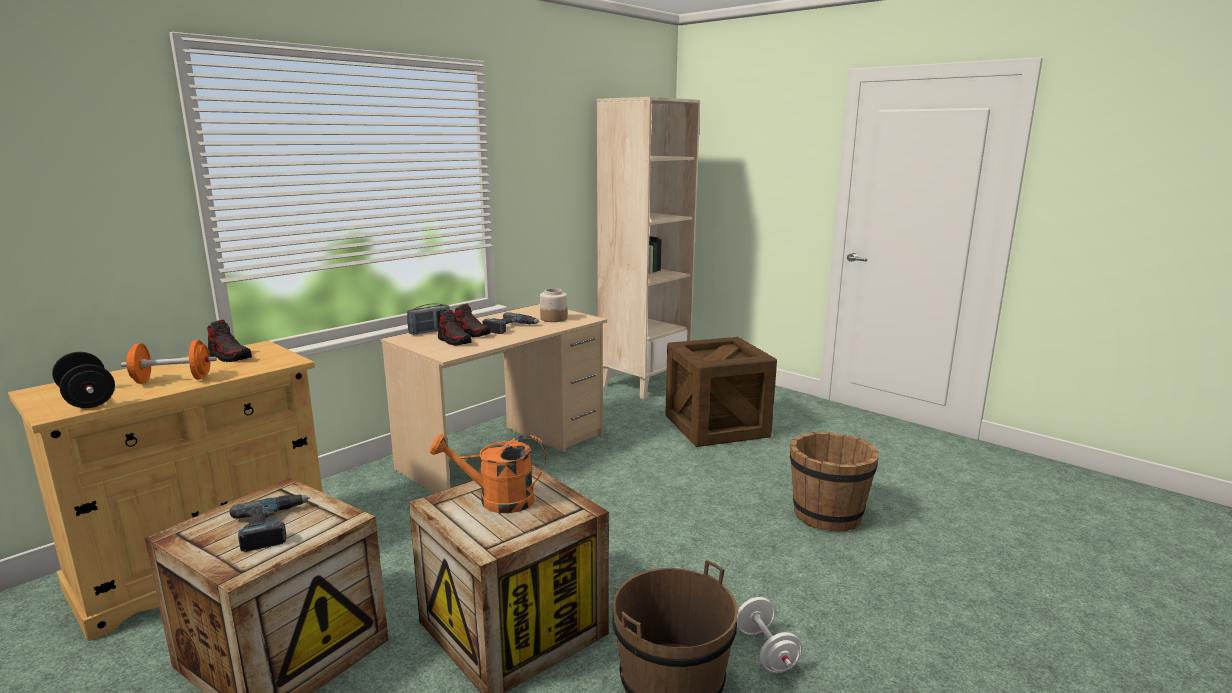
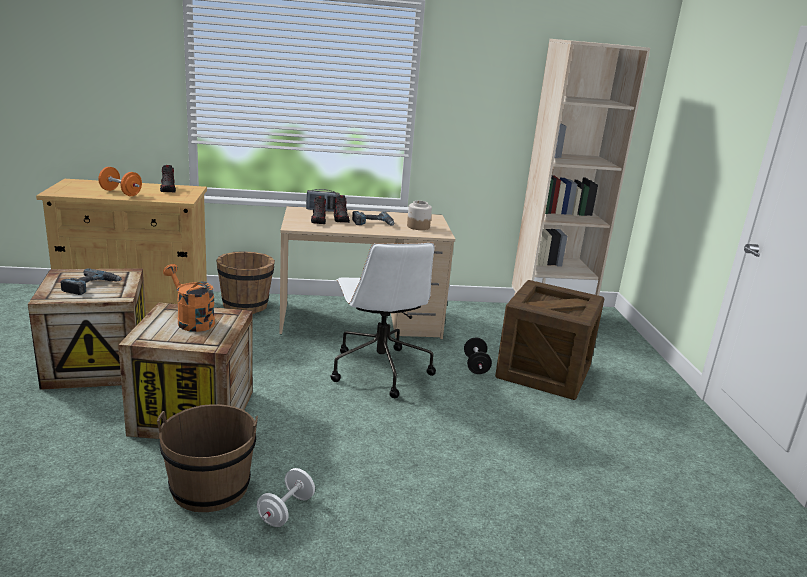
camera: 40 degrees right, 5 degrees up
black dumbbell [52,352,115,408] -> black dumbbell moved to [464,338,492,374]
brown bucket [790,432,879,531] -> brown bucket moved to [216,251,275,314]
none -> white office chair [330,242,436,398]

